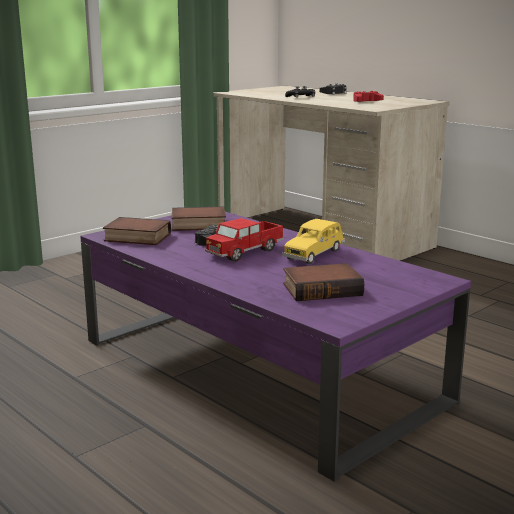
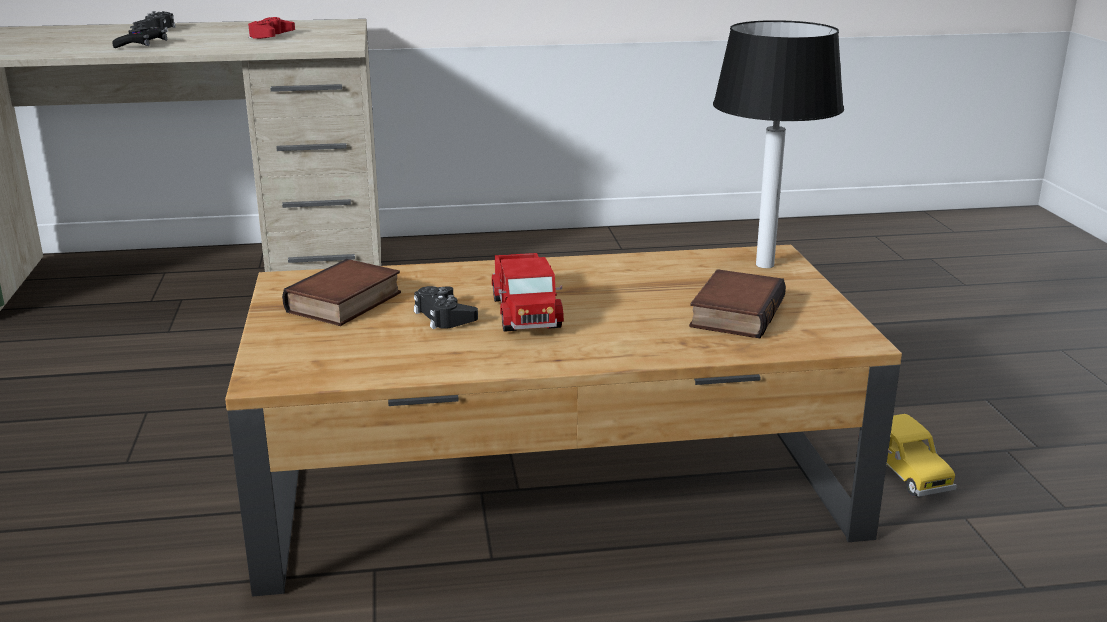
camera: 55 degrees left, 5 degrees up
purple coffee table [80,212,471,482] -> brown coffee table [225,245,902,597]
book [103,217,171,245] -> none
yellow toy car [282,219,345,264] -> yellow toy car moved to [858,414,957,497]
none -> table lamp [713,20,844,268]

